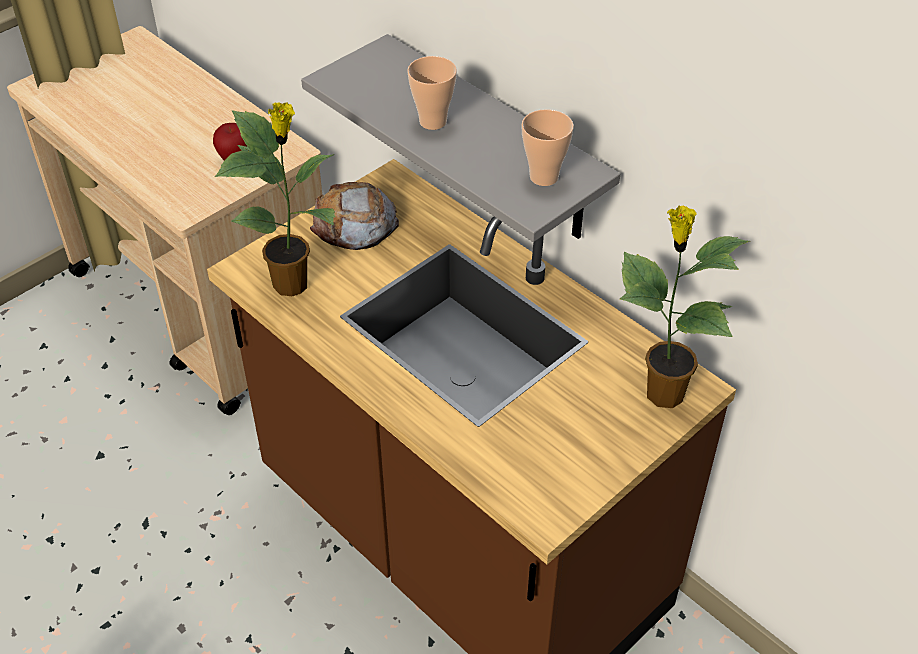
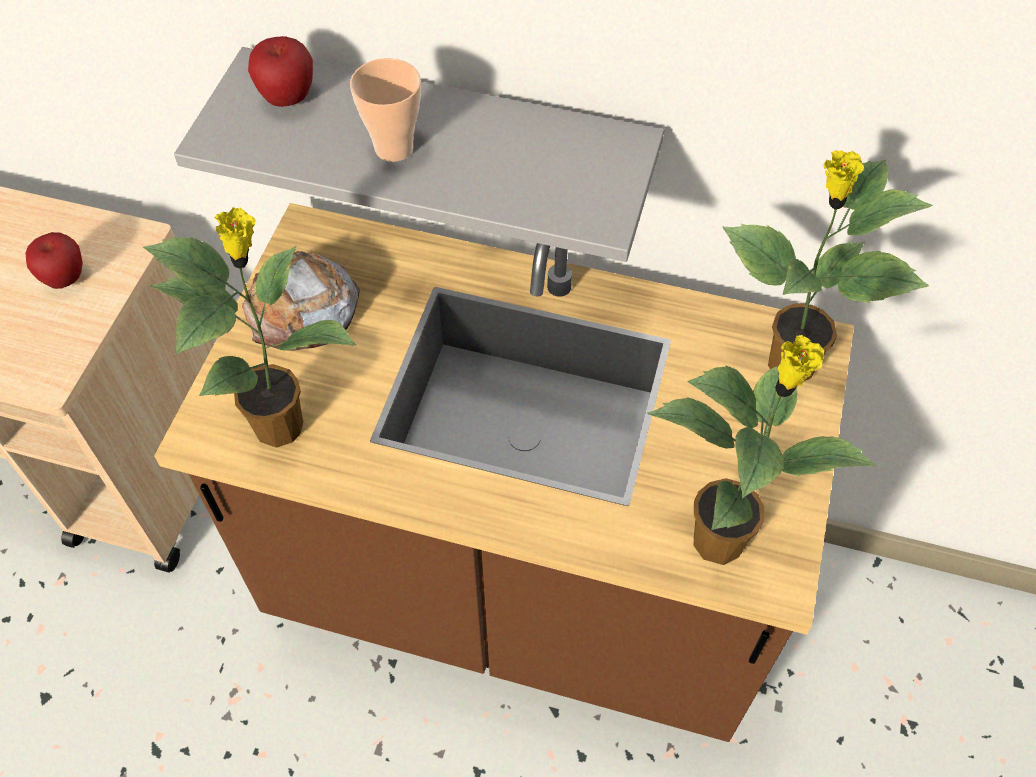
camera: 30 degrees left, 10 degrees up
cup [521,109,574,186] -> none
none -> apple [248,36,313,107]
none -> potted plant [647,335,878,565]

